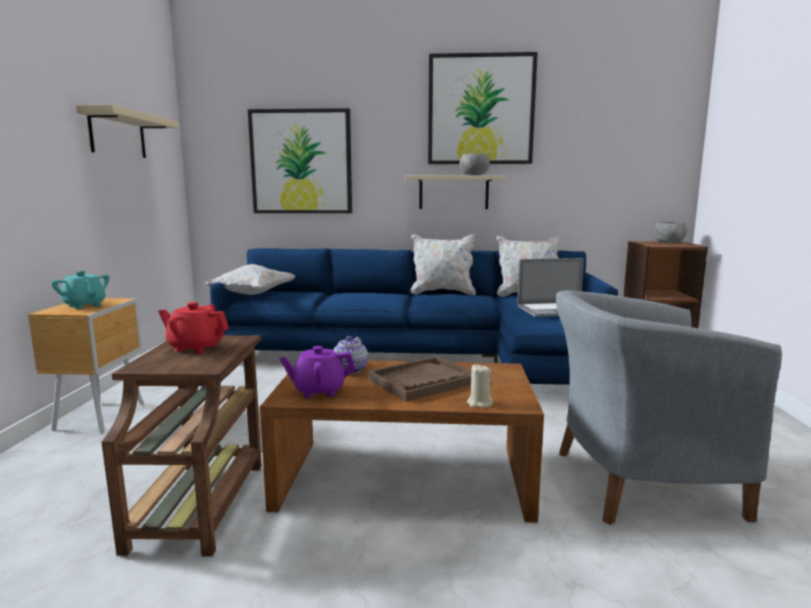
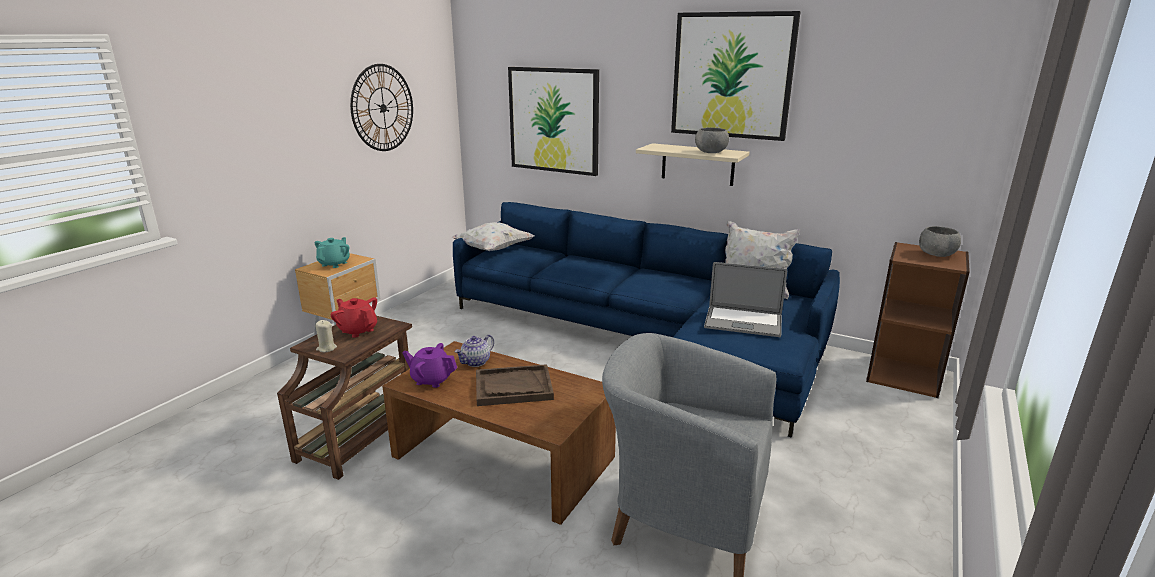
camera: 25 degrees right, 10 degrees up
turquoise teapot [51,271,109,309] -> turquoise teapot turned 45 degrees clockwise [315,237,350,268]
beige shelf [76,105,179,158] -> wall clock [350,64,413,151]
white pillow [410,234,476,295] -> none
beige candle [467,364,493,408] -> beige candle moved to [315,320,337,352]

